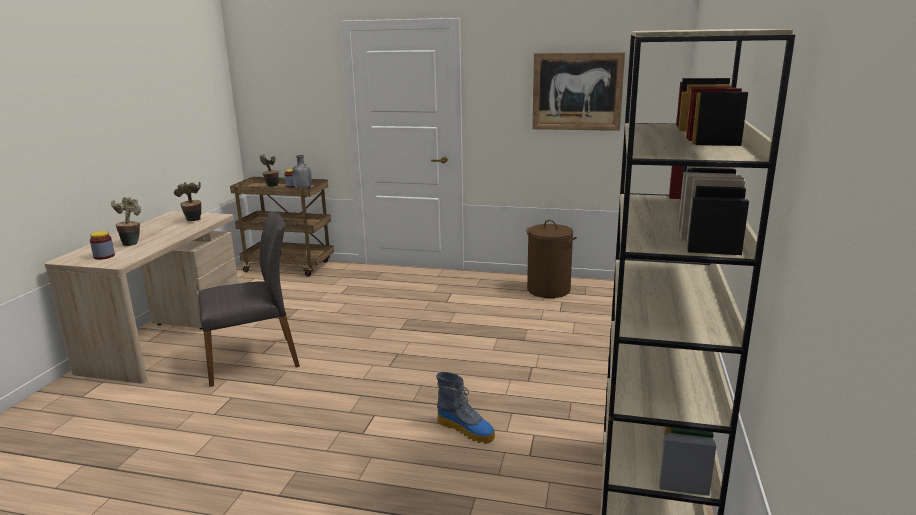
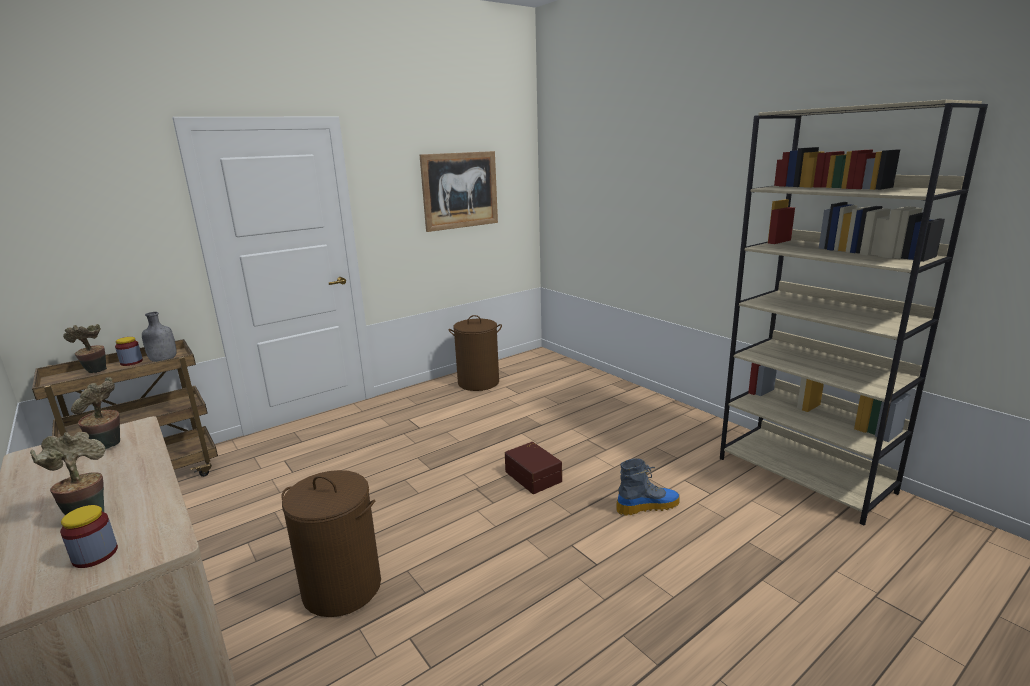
camera: 50 degrees left, 0 degrees up
grey chair [199,211,300,387] -> brown laundry basket [281,470,381,617]
none -> brown storage box [505,442,562,494]

